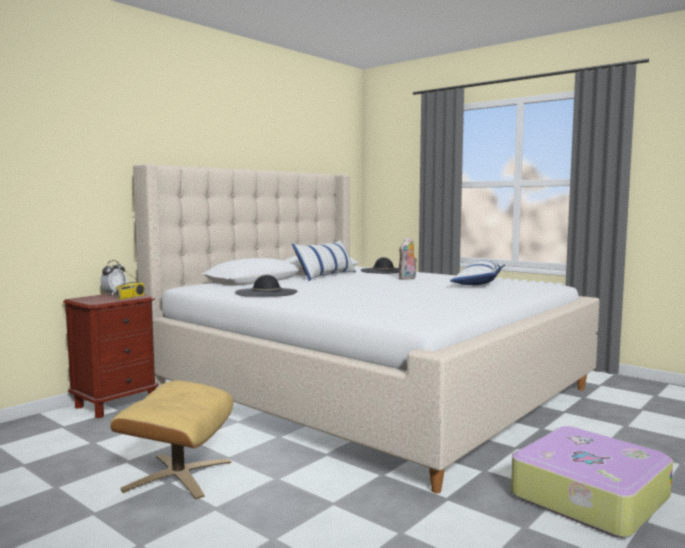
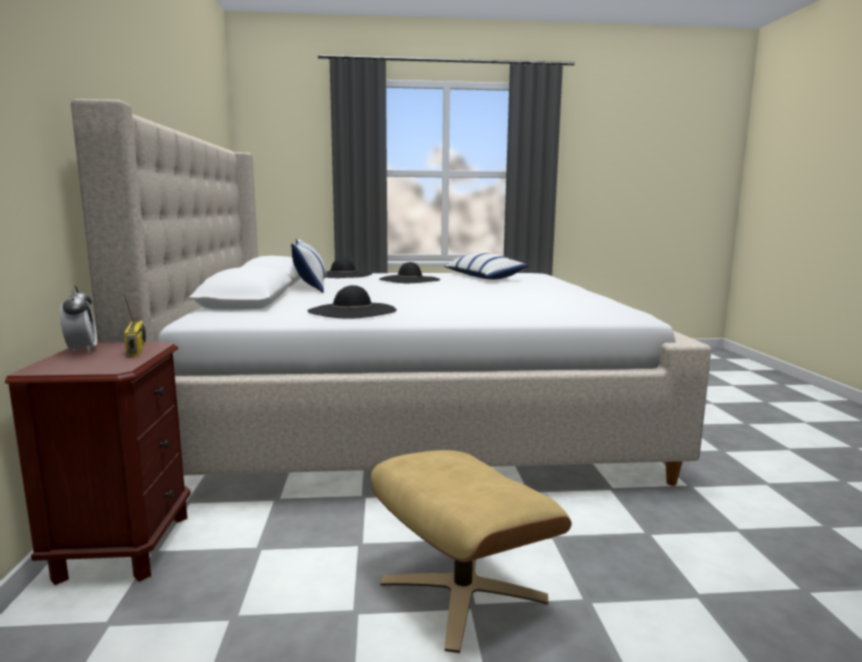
camera: 45 degrees left, 5 degrees up
plush toy [399,237,417,280] -> black hat [379,262,440,283]
suitcase [511,426,673,538] -> none

